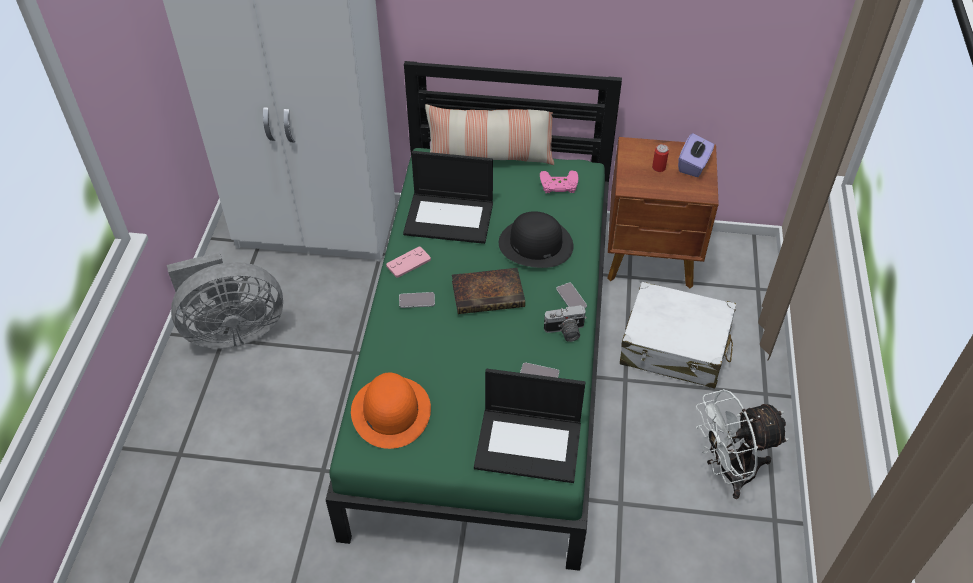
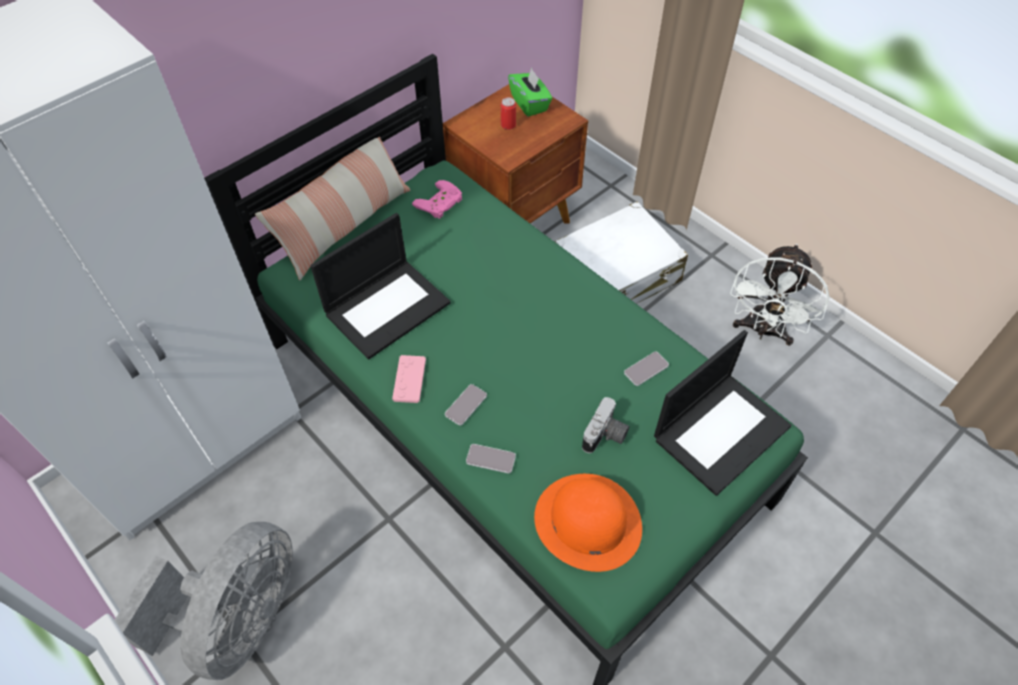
camera: 50 degrees left, 5 degrees up
book [452,268,525,314] -> none
black hat [499,211,574,268] -> none
camera [544,305,587,342] -> camera moved to [582,397,630,453]
phone [556,283,587,308] -> phone moved to [466,444,516,474]
purple tissue box [678,133,714,177] -> green tissue box [508,68,552,117]

